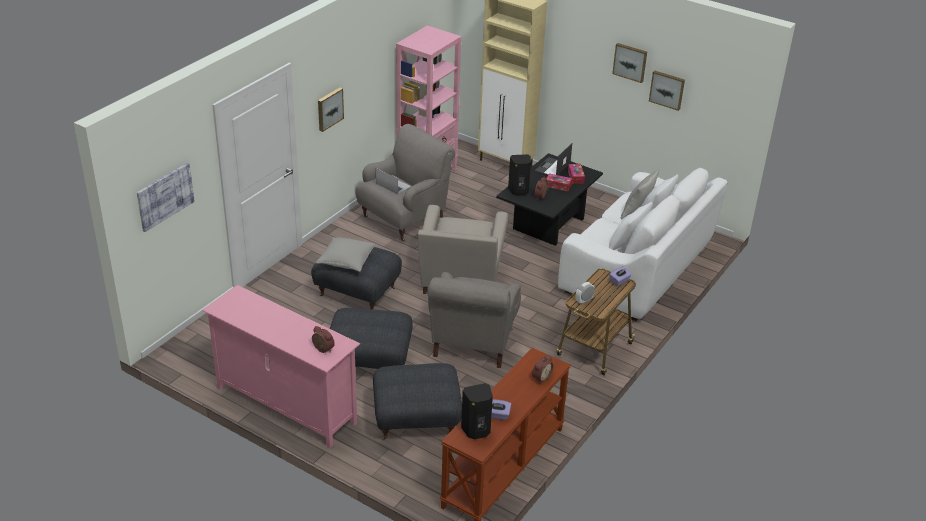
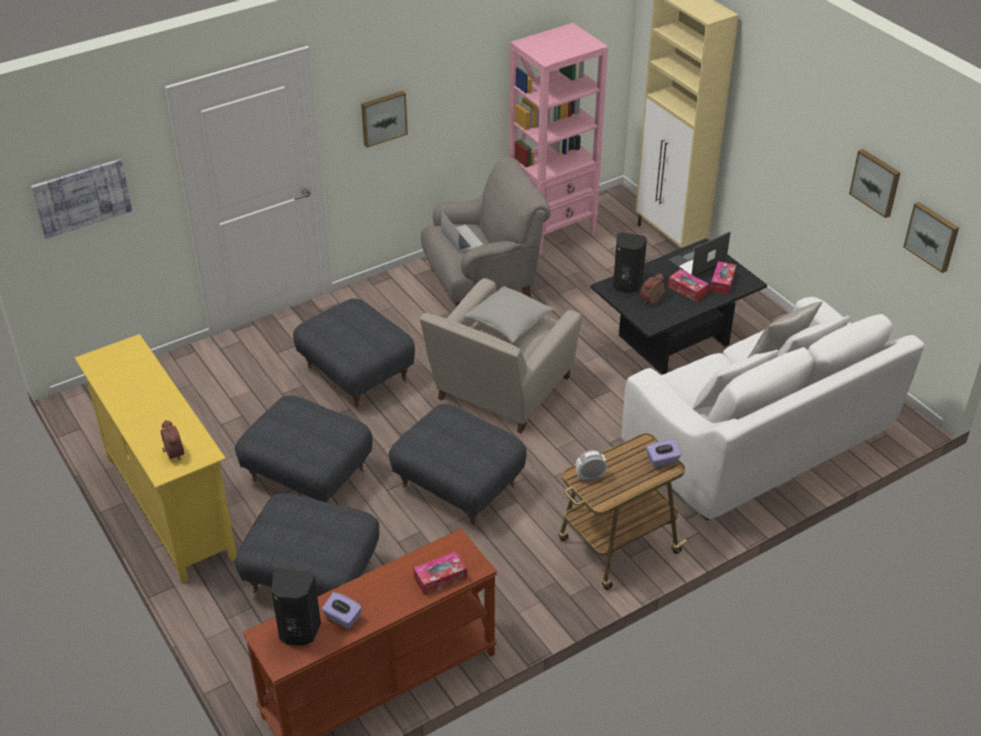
camera: 25 degrees right, 5 degrees up
pink tv stand [202,285,360,448] -> yellow tv stand [75,334,237,583]
grey pillow [316,238,377,272] -> grey pillow moved to [463,286,555,343]
grey armchair [427,272,521,368] -> grey ottoman [389,404,527,527]
alarm clock [532,355,553,383] -> tissue box [414,552,467,595]
picture [612,43,647,83] -> picture moved to [903,202,959,273]

